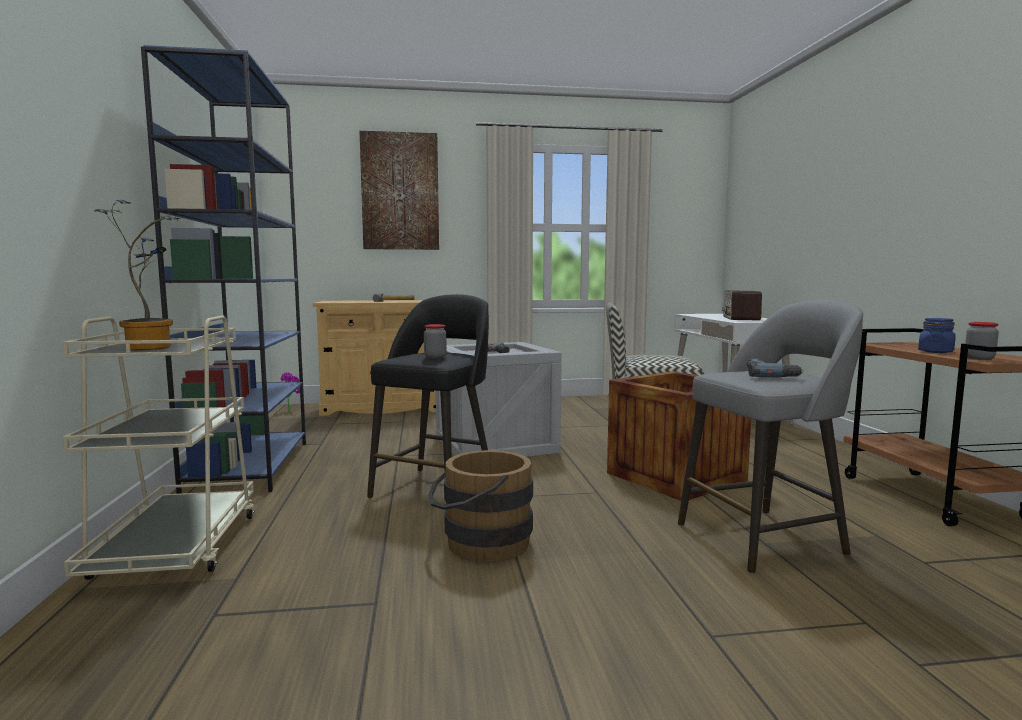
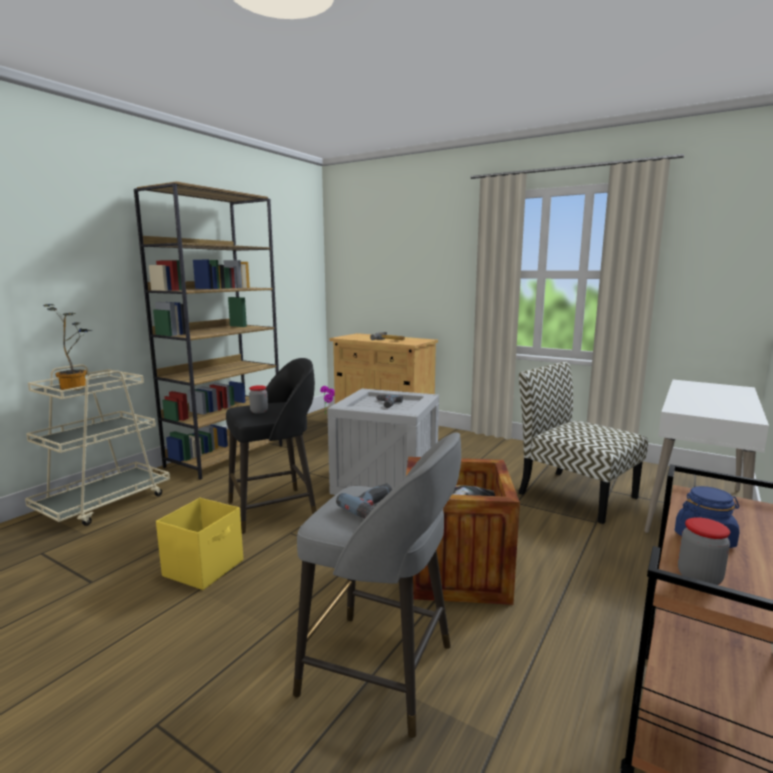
camera: 40 degrees right, 5 degrees up
blue bookcase [141,45,306,494] -> brown bookcase [134,181,282,480]
picture [360,131,439,250] -> none
brown bucket [428,450,533,563] -> yellow storage box [156,498,243,590]
radio [722,291,762,320] -> none

